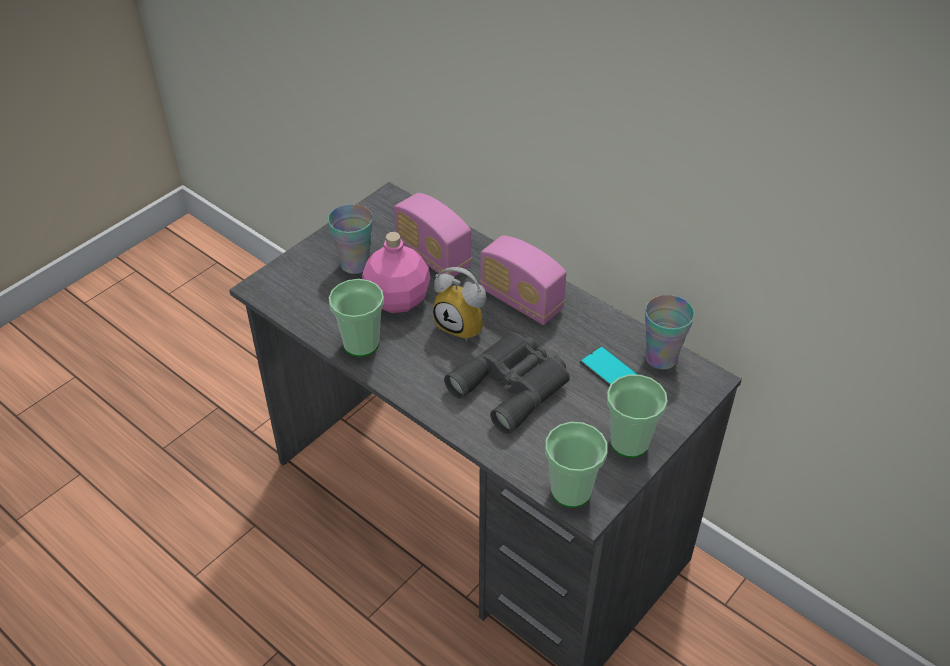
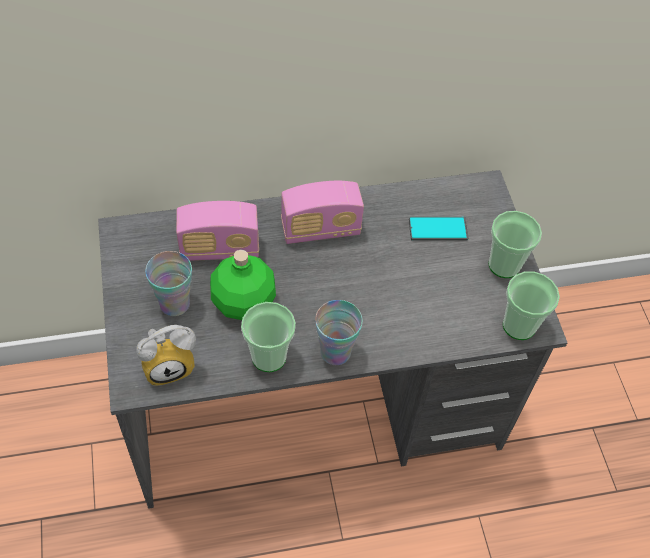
camera: 55 degrees left, 10 degrees up
pink bottle [362,232,431,313] -> green bottle [210,249,276,320]
alarm clock [433,267,486,341] -> alarm clock moved to [136,325,196,386]
grey binoculars [444,332,570,434] -> none
cup [645,295,695,369] -> cup moved to [315,300,363,365]

